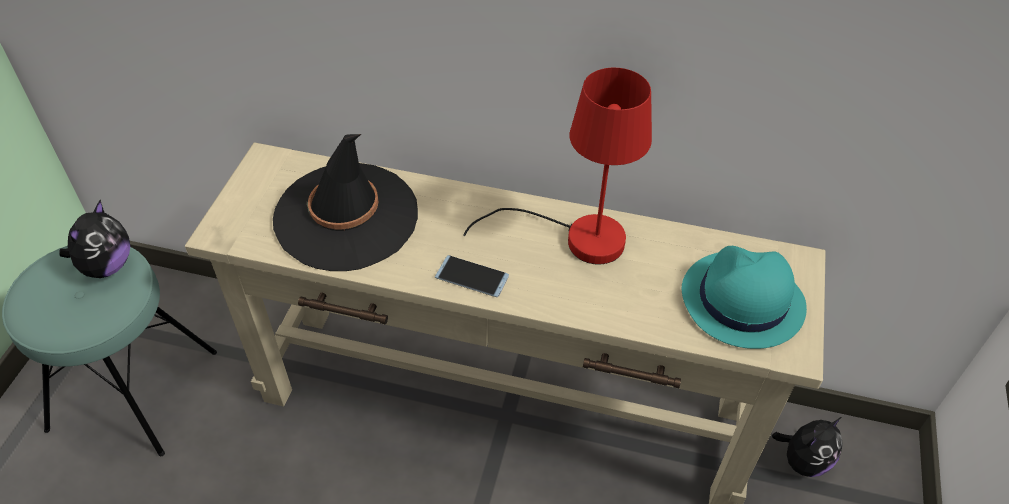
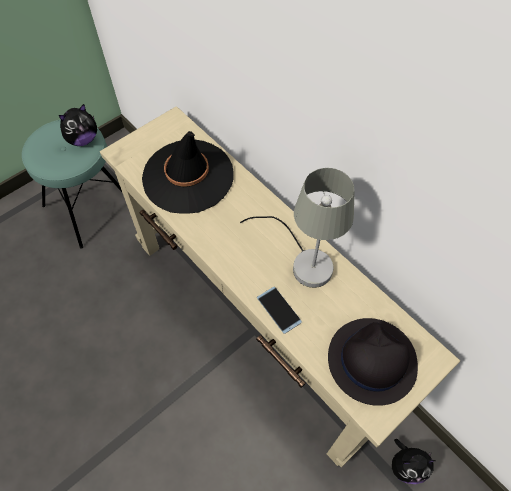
camera: 35 degrees right, 10 degrees up
phone [435,255,509,297] -> phone moved to [257,287,302,334]
red table lamp [463,68,652,265] -> grey table lamp [240,168,354,288]
turquoise hat [682,246,807,349] -> black hat [328,318,418,406]

